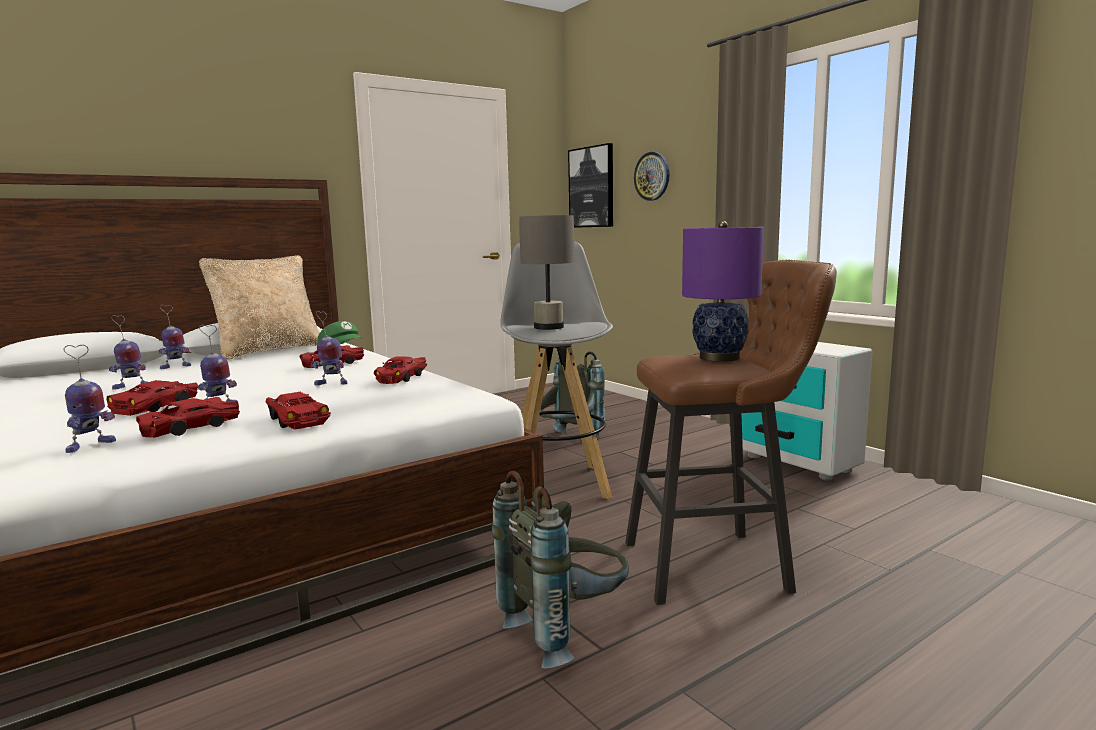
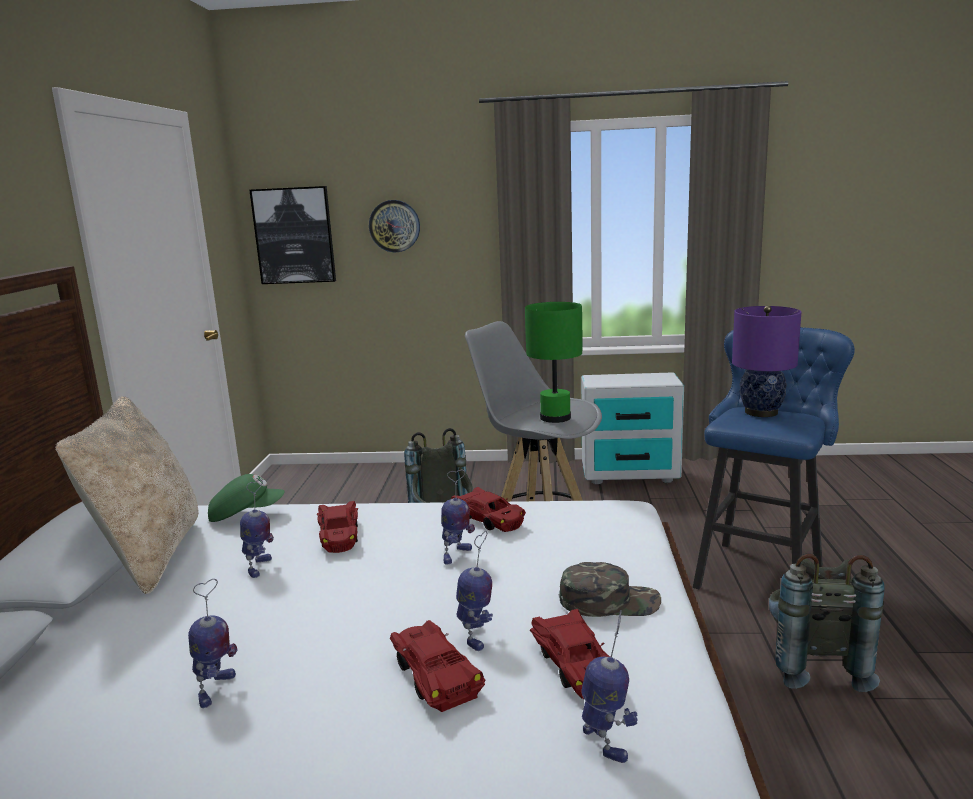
camera: 50 degrees left, 5 degrees up
toy robot [159,305,191,369] -> toy robot moved to [240,479,274,578]
red toy car [266,392,331,430] -> green cap [559,562,661,617]
grey table lamp [519,215,574,330] -> green table lamp [525,302,582,423]
brown stool [625,260,837,605] -> blue stool [693,327,855,589]

